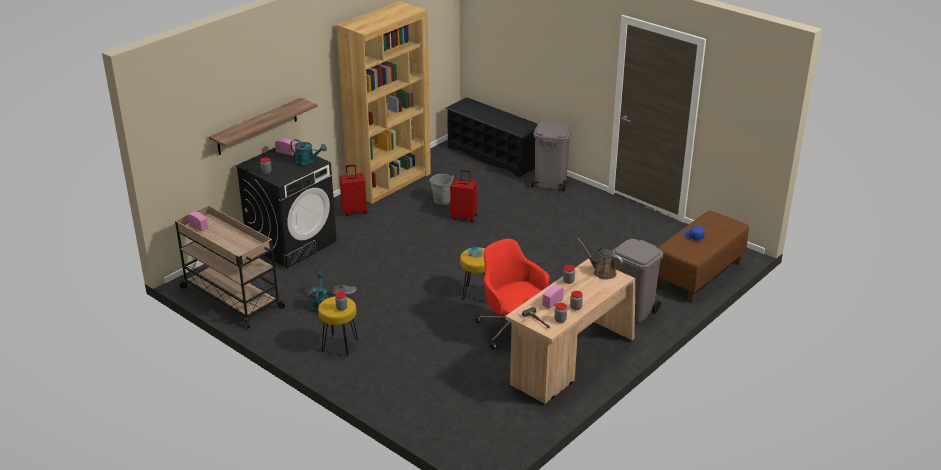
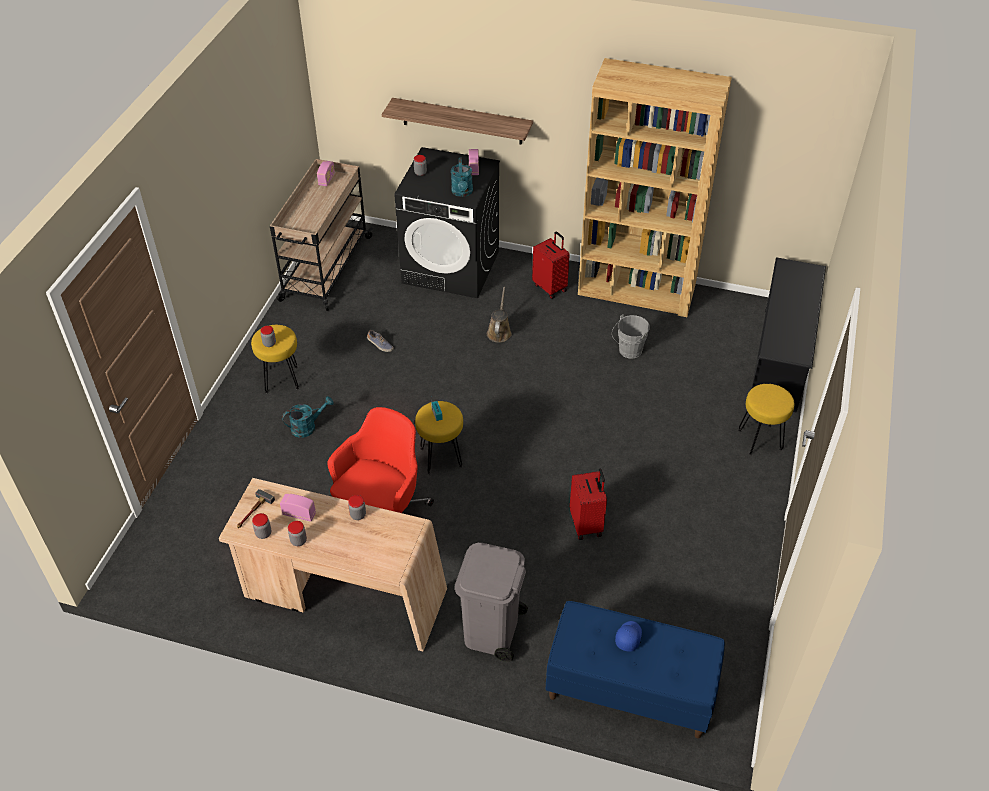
camera: 65 degrees right, 15 degrees up
turquoise watering can [309,273,327,313] -> turquoise watering can moved to [282,396,334,438]
red suitcase [450,170,477,222] -> red suitcase moved to [570,469,607,540]
grey trash can [531,122,572,191] -> yellow stool [738,384,794,455]
brown watering can [577,239,623,279] -> brown watering can moved to [487,287,512,343]
brown bench [657,210,749,303] -> blue bench [546,601,725,738]

